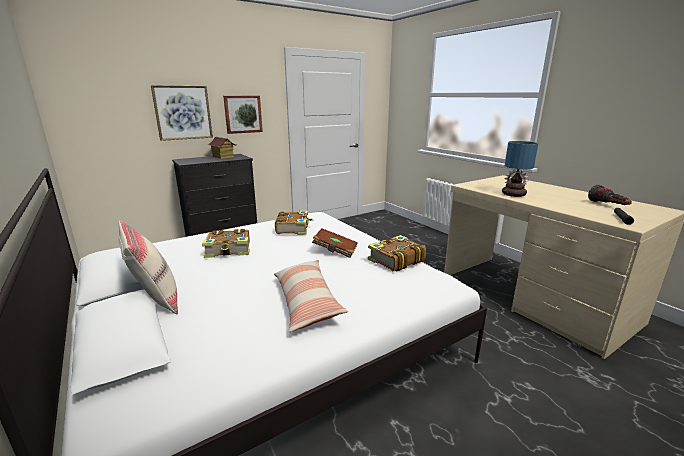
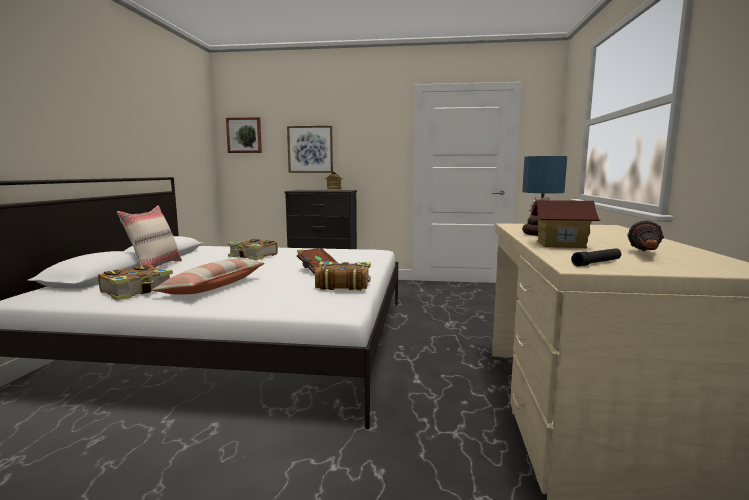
camera: 40 degrees right, 10 degrees down
picture [223,96,263,134] -> picture moved to [226,117,262,153]
book [275,211,314,235] -> book moved to [98,265,173,301]
none -> toy house [531,200,600,248]

